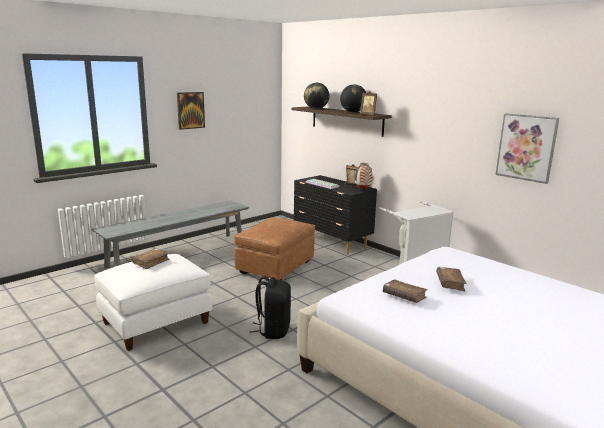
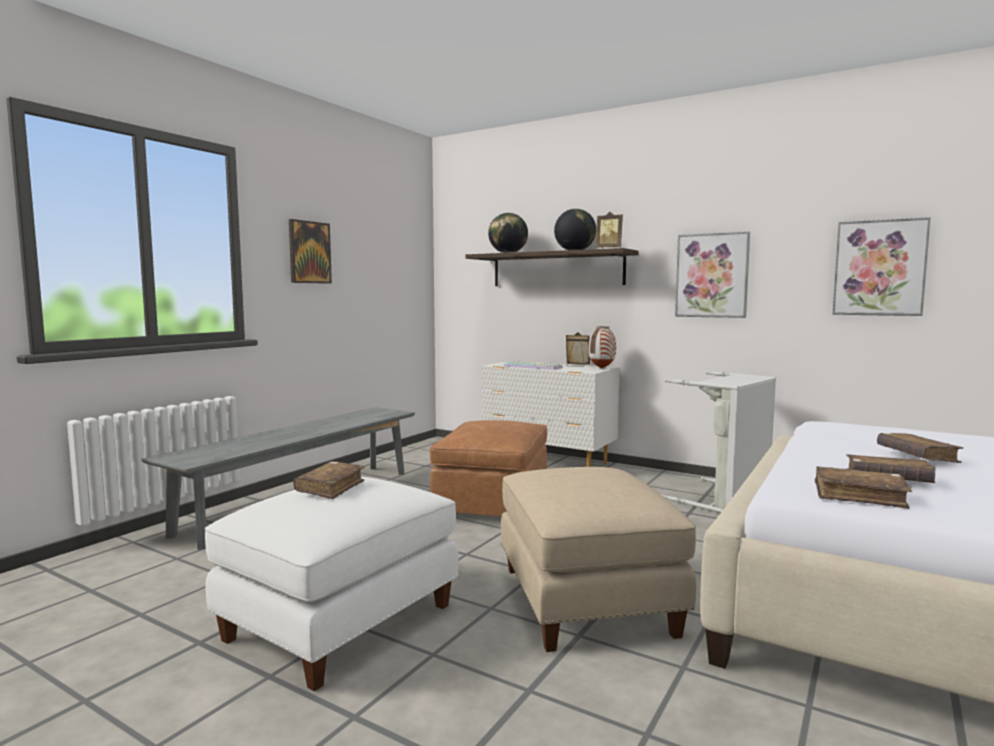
camera: 15 degrees left, 10 degrees down
black backpack [250,276,291,339] -> beige ottoman [501,467,696,652]
black dresser [294,175,377,255] -> white dresser [482,360,619,467]
none -> picture [675,231,750,318]
none -> brown book [815,466,912,509]

